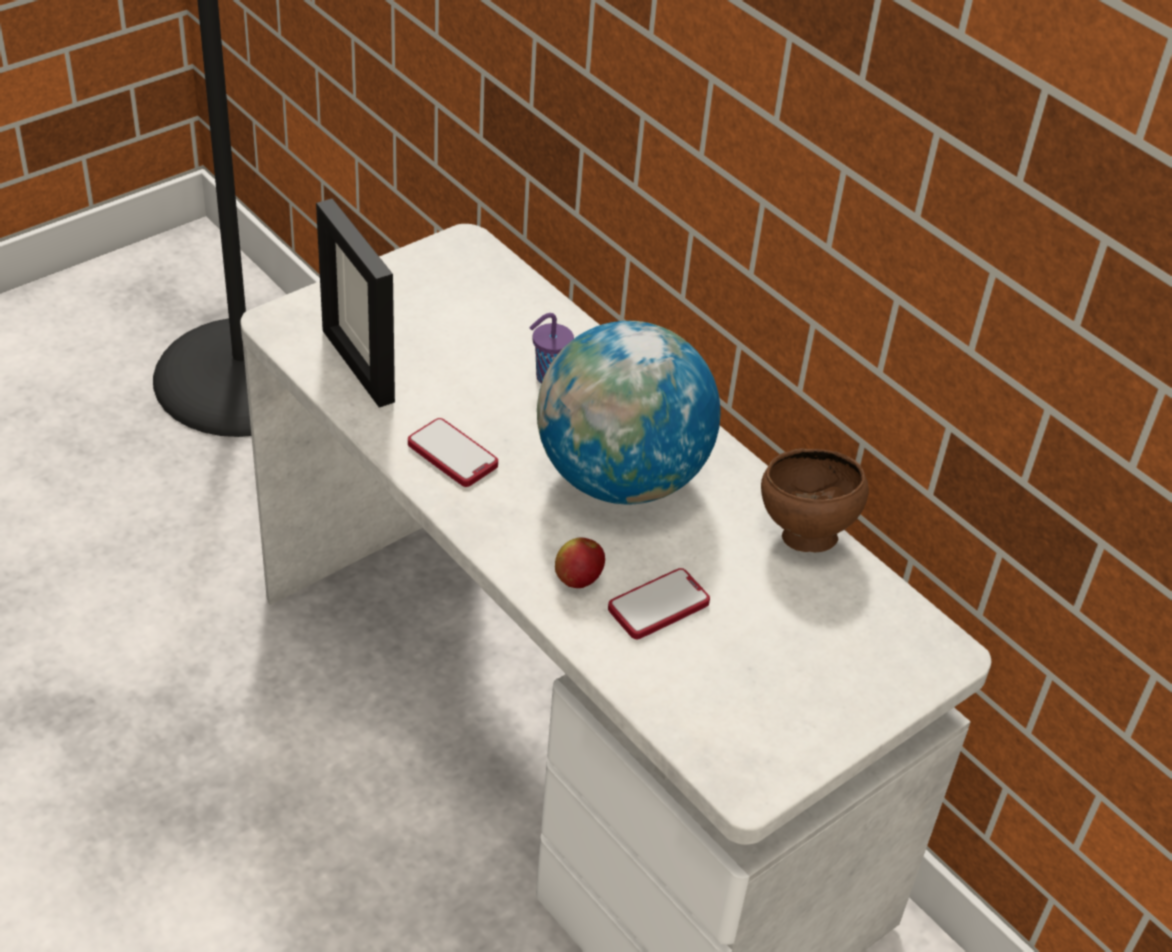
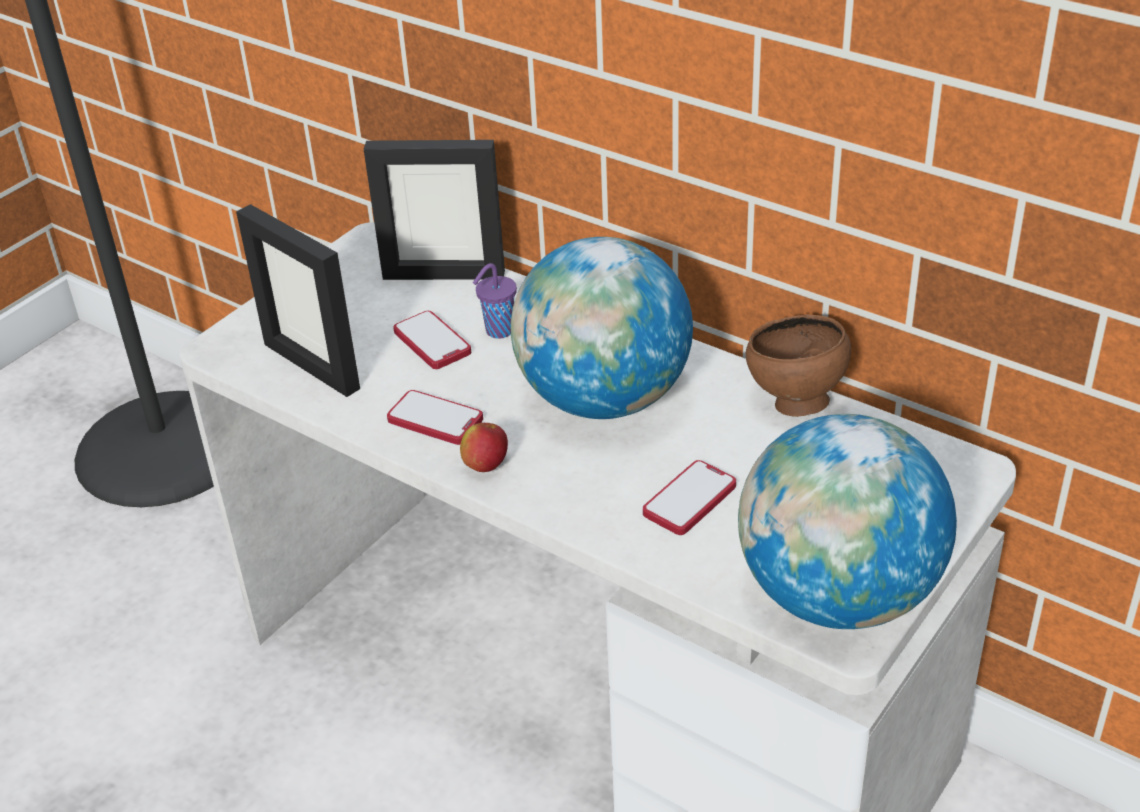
camera: 10 degrees left, 5 degrees down
apple [555,538,605,588] -> apple moved to [460,423,508,472]
none -> picture frame [364,140,505,280]
none -> phone [393,311,471,369]
none -> globe [738,414,957,629]

